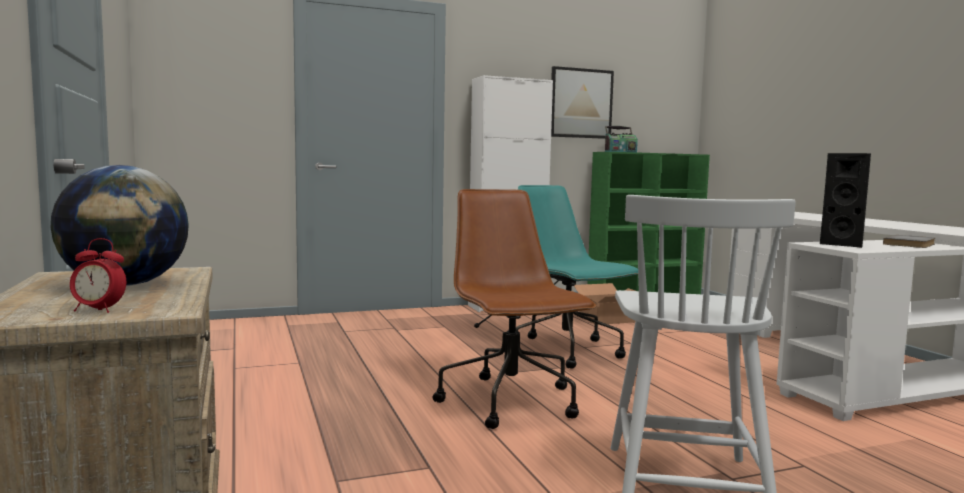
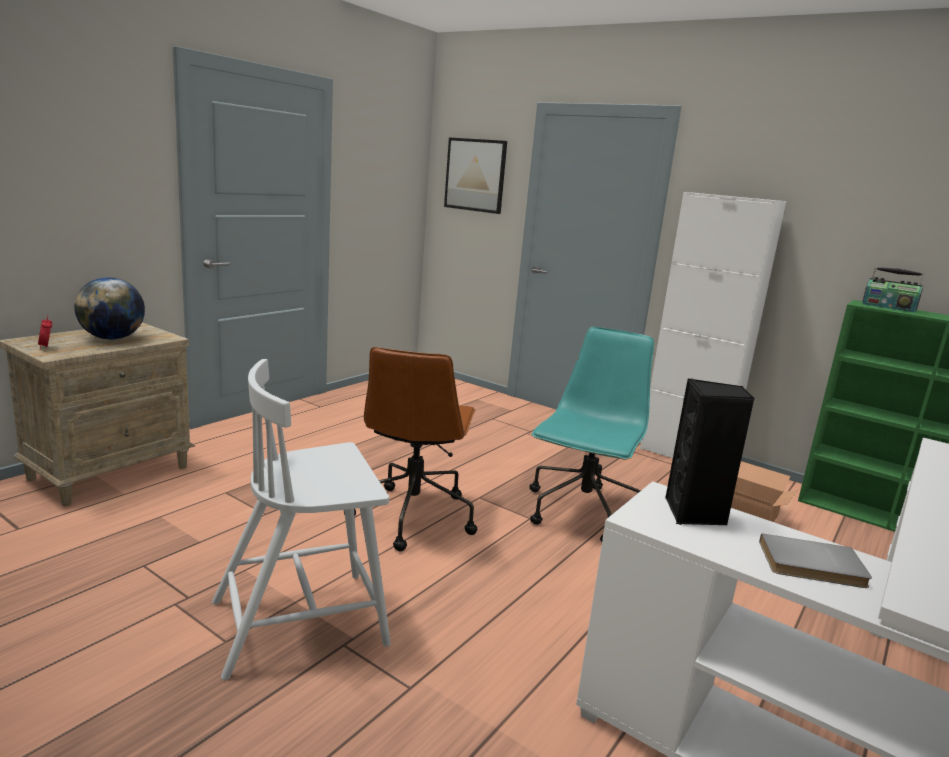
camera: 55 degrees right, 10 degrees up
brown office chair [432,189,597,429] -> brown office chair turned 150 degrees clockwise [344,347,477,551]
picture [551,66,614,139] -> picture moved to [444,138,507,214]

